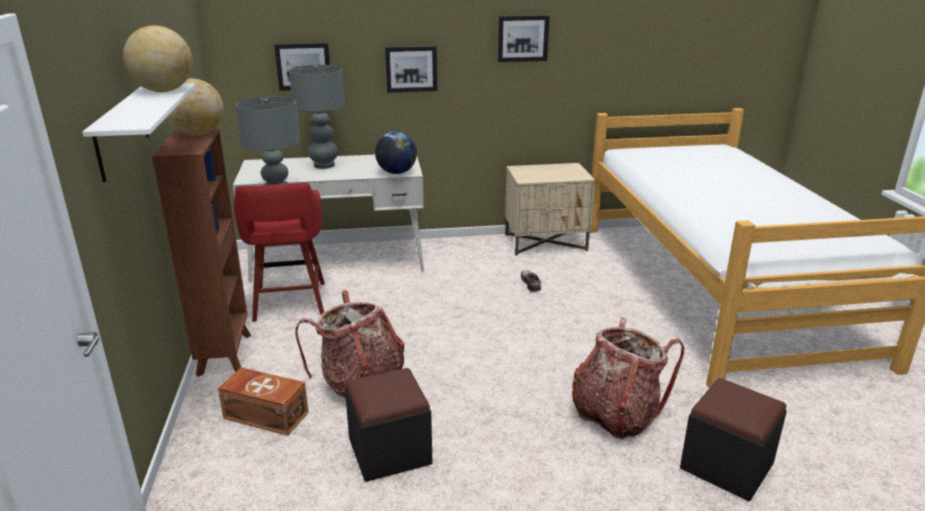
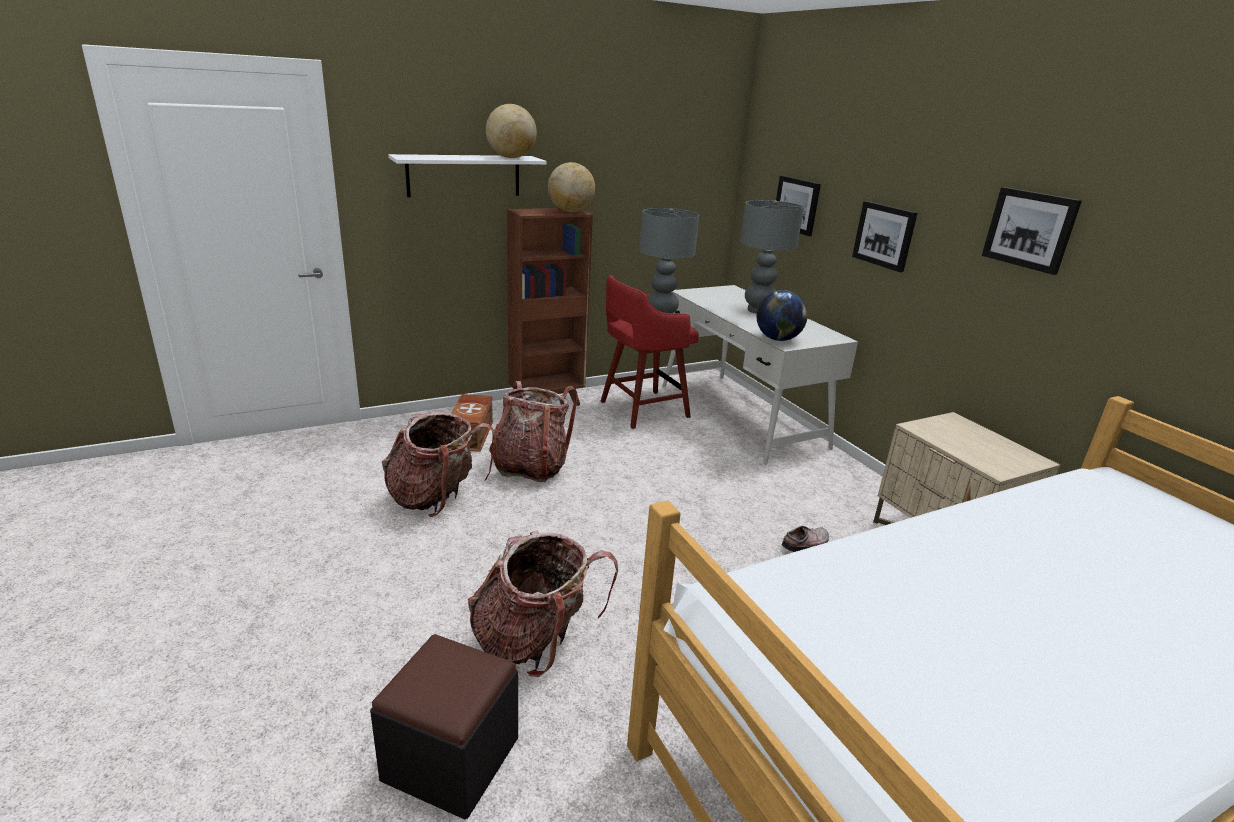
camera: 70 degrees right, 0 degrees up
black ottoman [345,368,432,482] -> backpack [382,411,496,517]

